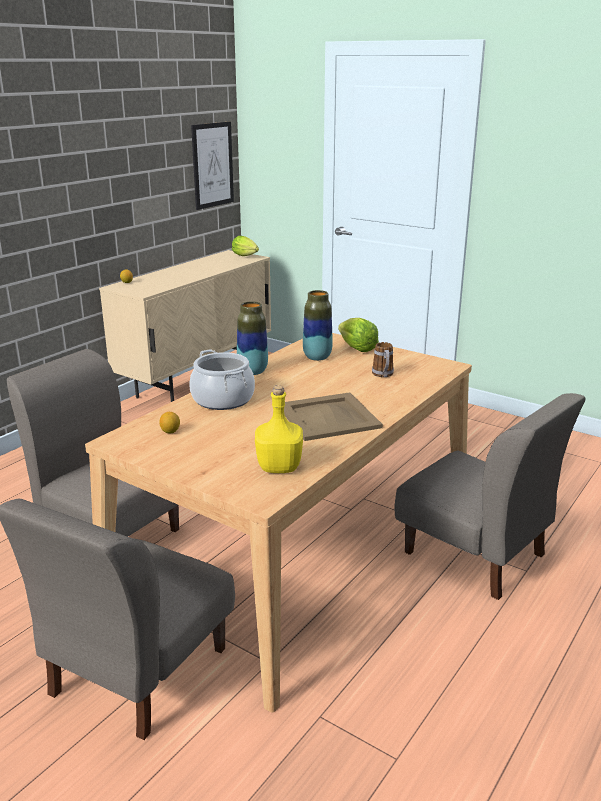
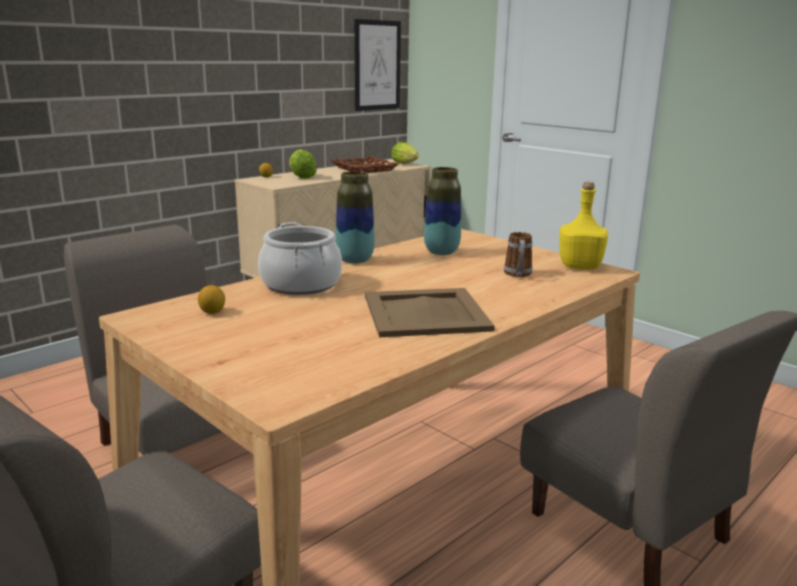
camera: 10 degrees right, 5 degrees down
yellow bottle [255,385,303,473] -> yellow bottle moved to [559,182,608,270]
lettuce [338,318,379,352] -> lettuce moved to [289,149,317,179]
none -> brown tray [331,156,398,173]

